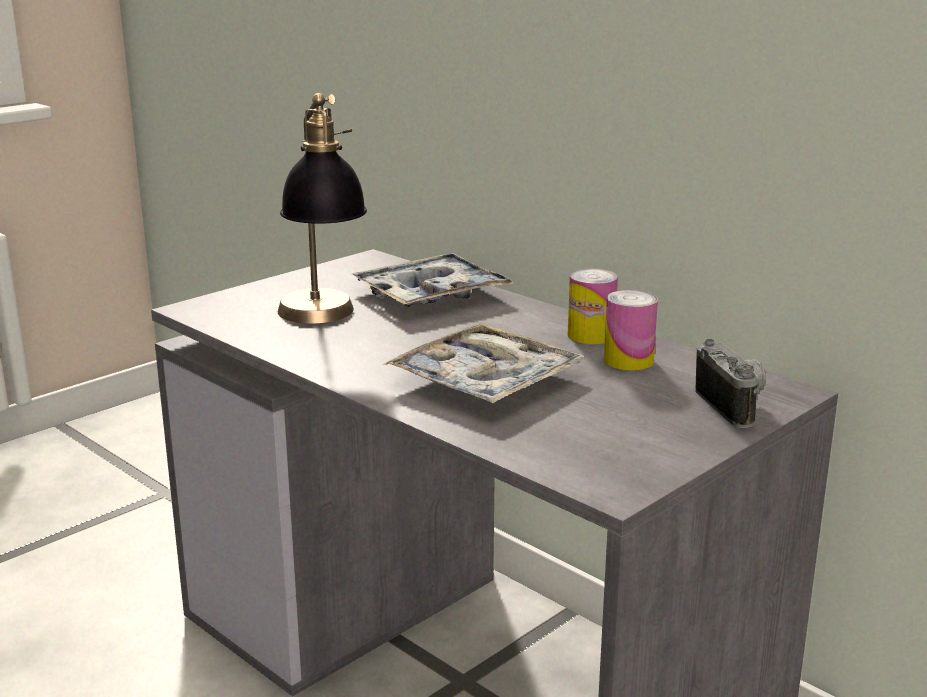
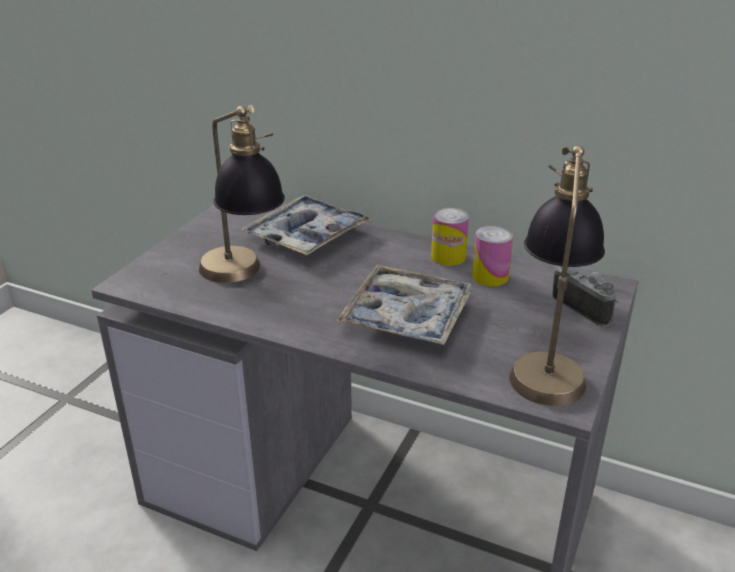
camera: 20 degrees left, 10 degrees up
none -> table lamp [509,145,605,406]

